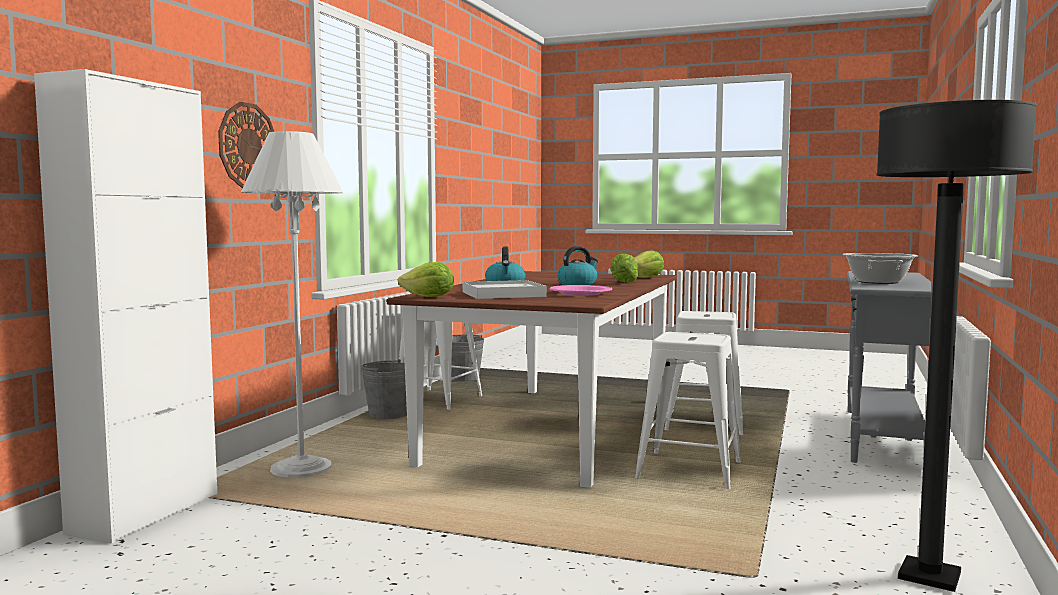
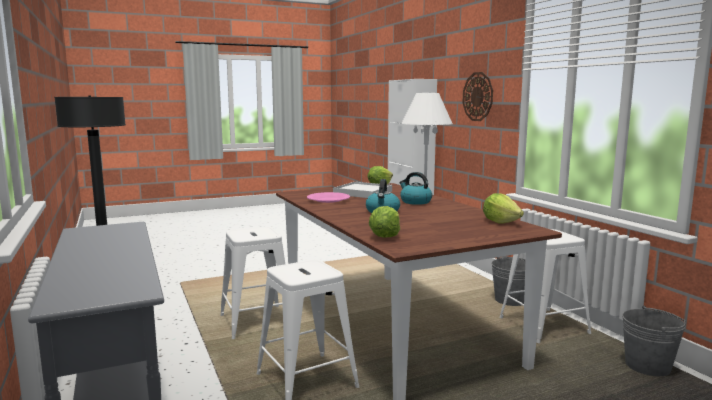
camera: 135 degrees right, 5 degrees up
lettuce [610,254,638,283] -> lettuce moved to [483,193,524,223]
cooking pot [843,253,918,284] -> none

